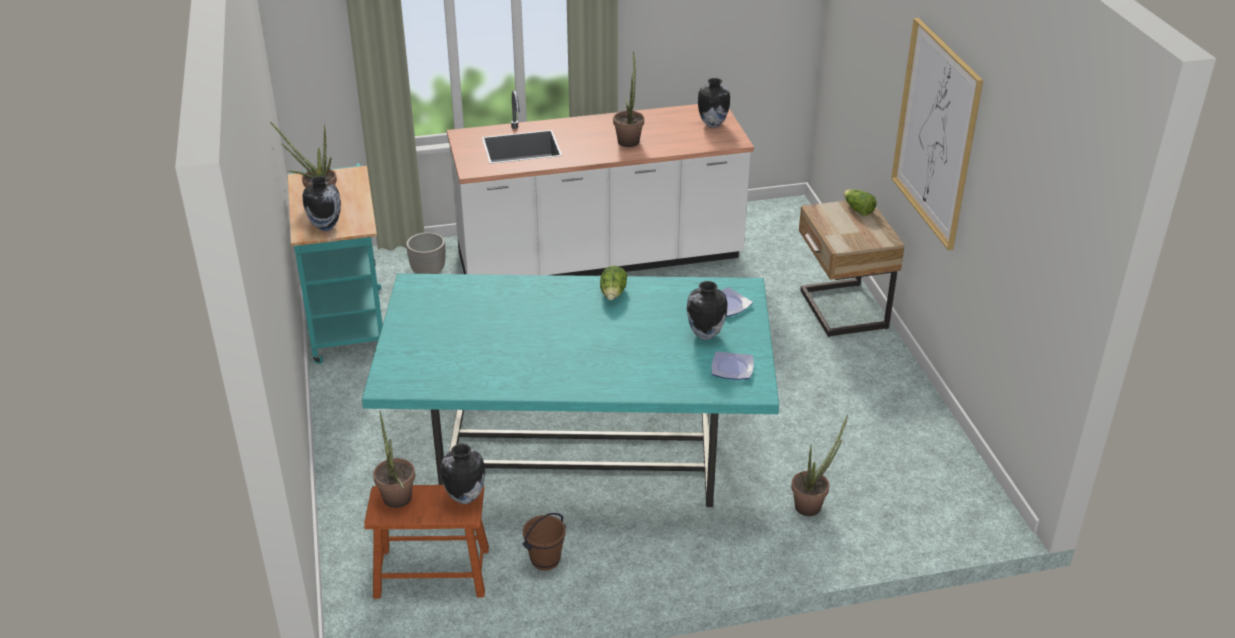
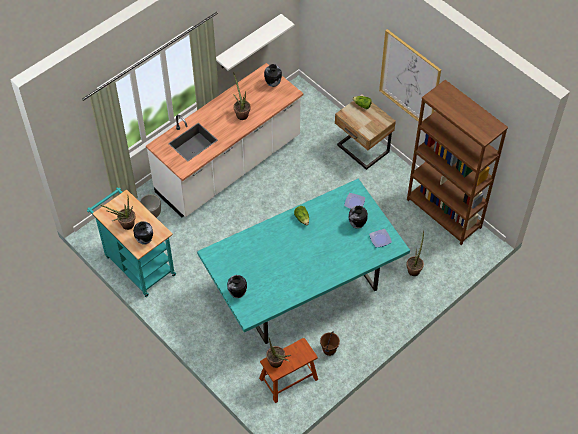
camera: 30 degrees left, 20 degrees up
vase [441,444,485,504] -> vase moved to [227,275,247,298]
none -> white shelf [216,14,294,71]
none -> brown bookcase [407,80,508,245]

